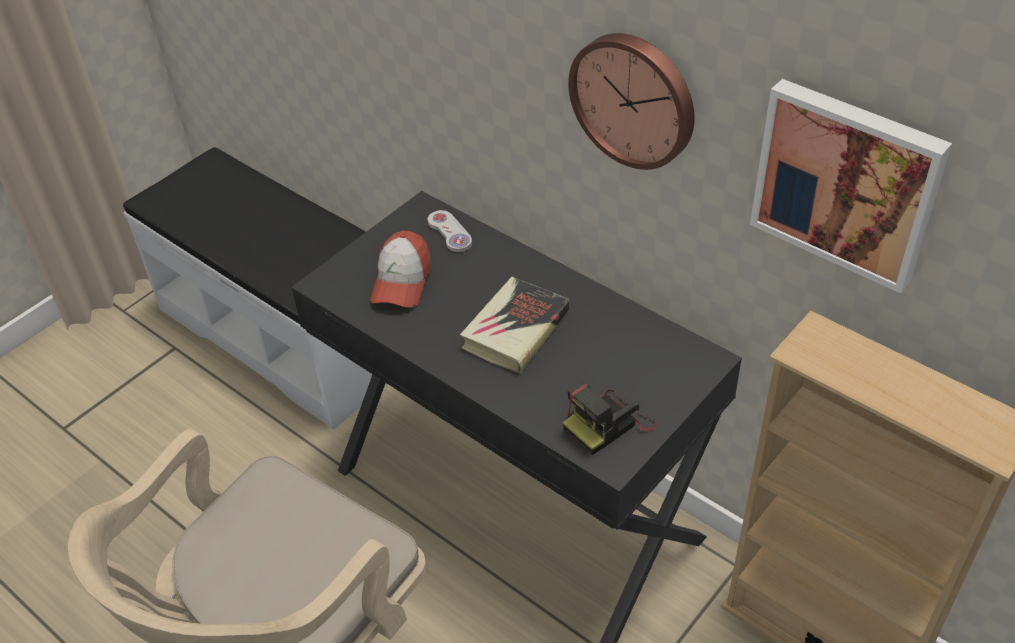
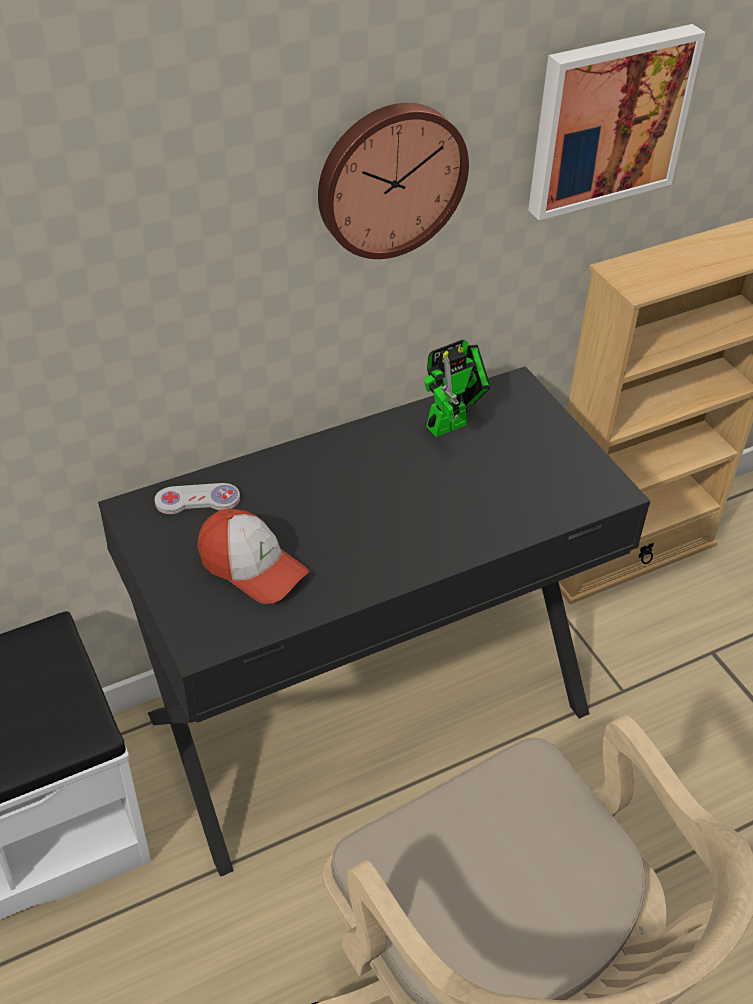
camera: 70 degrees left, 0 degrees up
book [460,277,570,374] -> none
camera [563,382,657,455] -> none
none -> toy robot [425,340,491,437]

